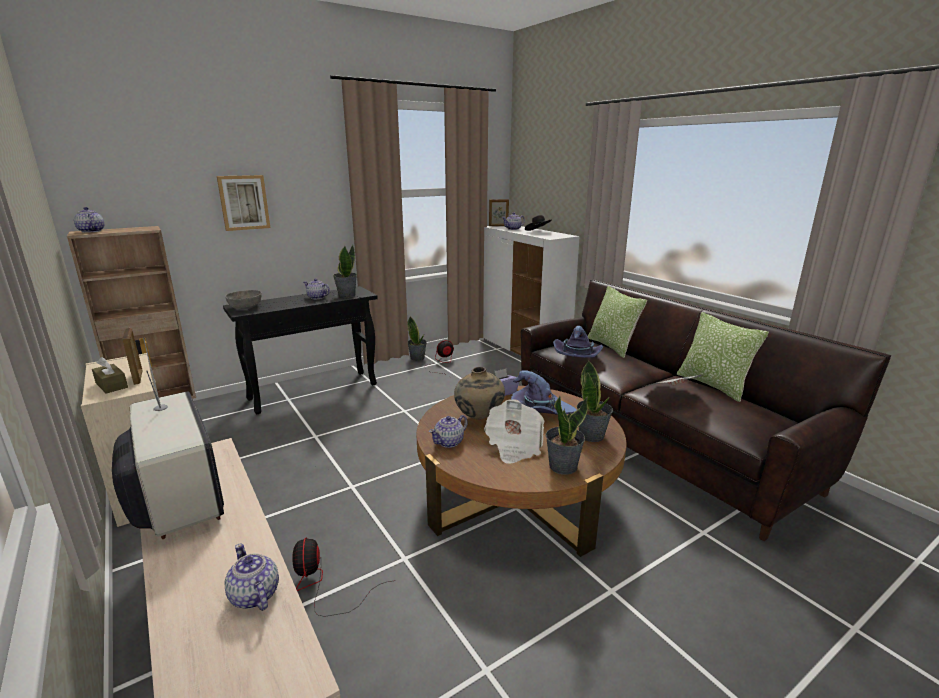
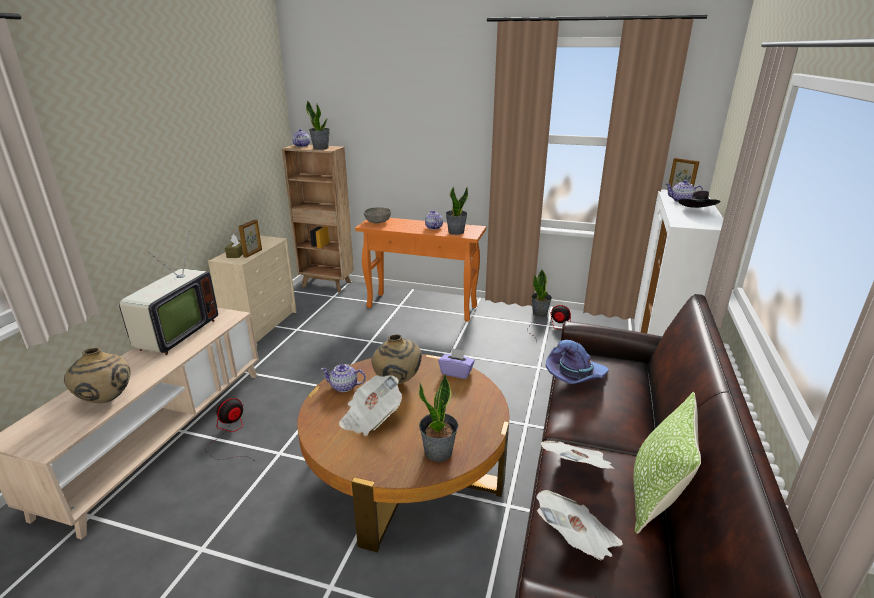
camera: 50 degrees right, 5 degrees up
picture [217,175,270,231] -> none
black console table [223,286,378,414] -> orange console table [355,218,486,322]
teapot [224,543,279,611] -> beige vase [64,347,131,403]
purple hat [511,370,577,415] -> none
potted plant [546,396,588,475] -> potted plant moved to [306,100,330,150]
pillow [588,286,647,358] -> none
none -> newspaper [536,490,623,561]

